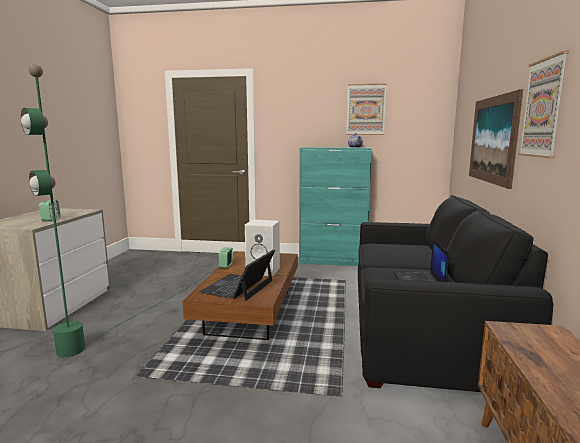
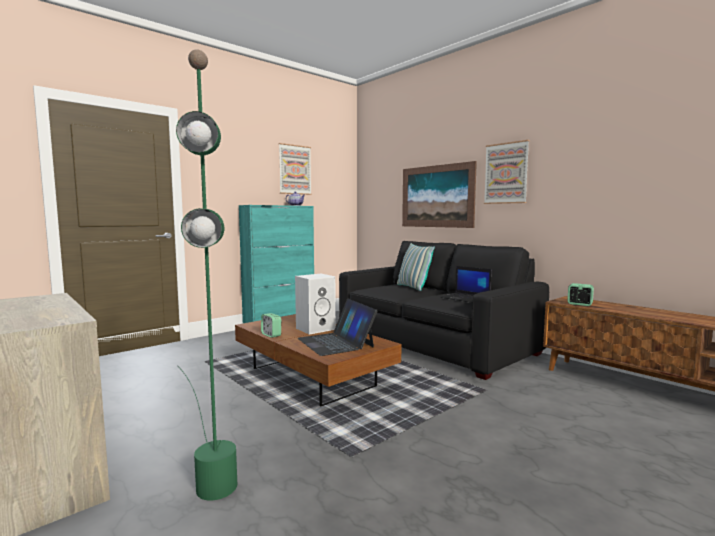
camera: 50 degrees left, 5 degrees down
alarm clock [39,200,61,222] -> alarm clock moved to [567,283,594,306]
none -> pillow [397,243,435,291]

